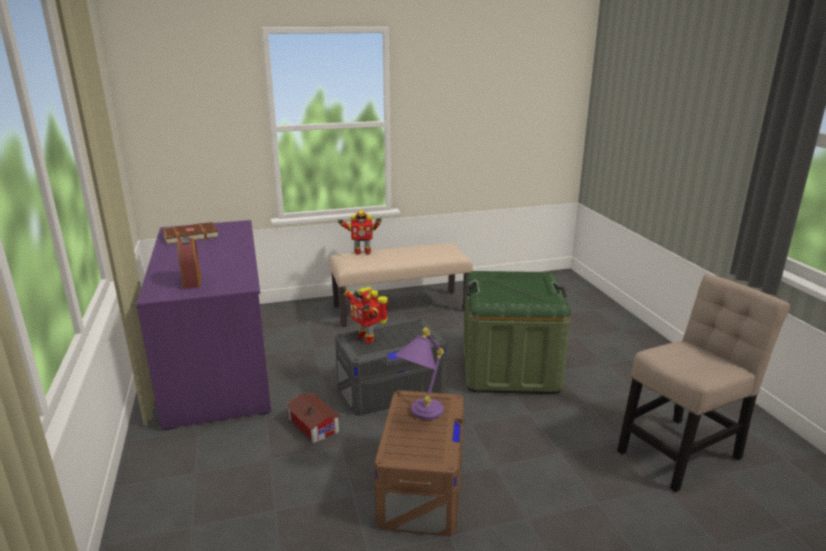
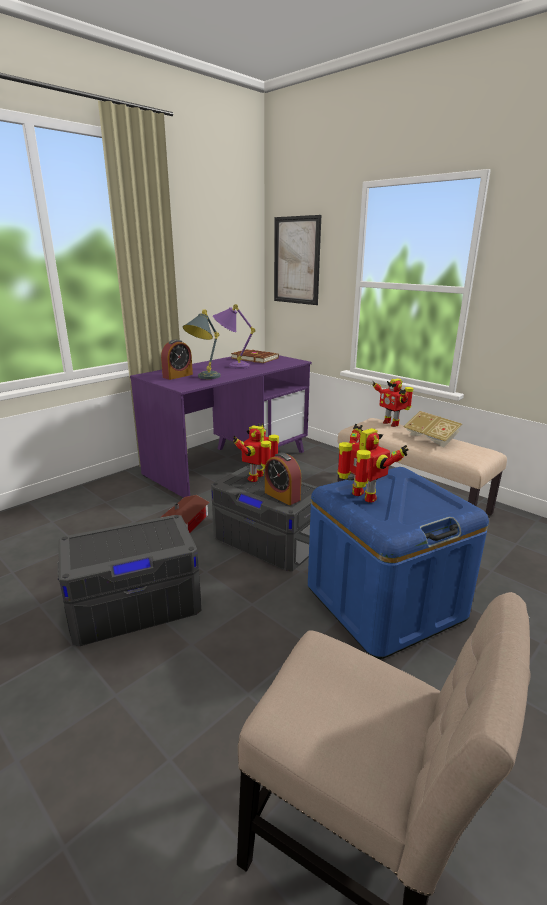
camera: 60 degrees right, 0 degrees up
brown storage box [375,390,464,537] -> grey storage box [57,515,202,646]
purple table lamp [394,327,445,420] -> purple table lamp moved to [213,304,256,369]
green storage box [463,271,571,394] -> blue storage box [308,467,489,659]
none -> grey table lamp [183,309,220,379]
none -> alarm clock [265,453,301,505]
none -> picture [274,215,321,305]
none -> toy robot [337,424,409,503]
none -> book [403,411,462,448]

